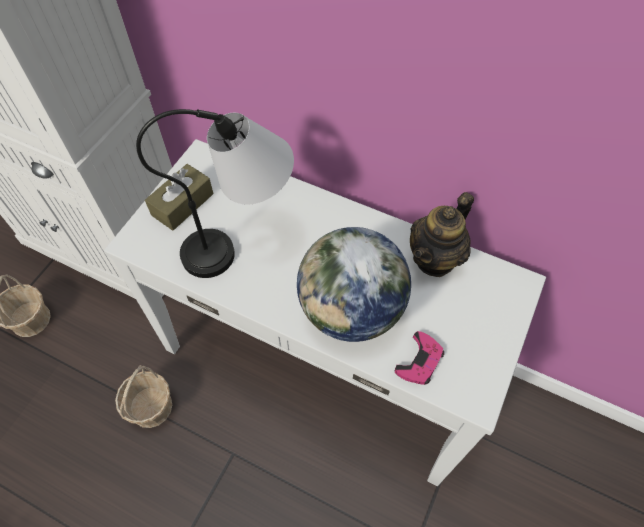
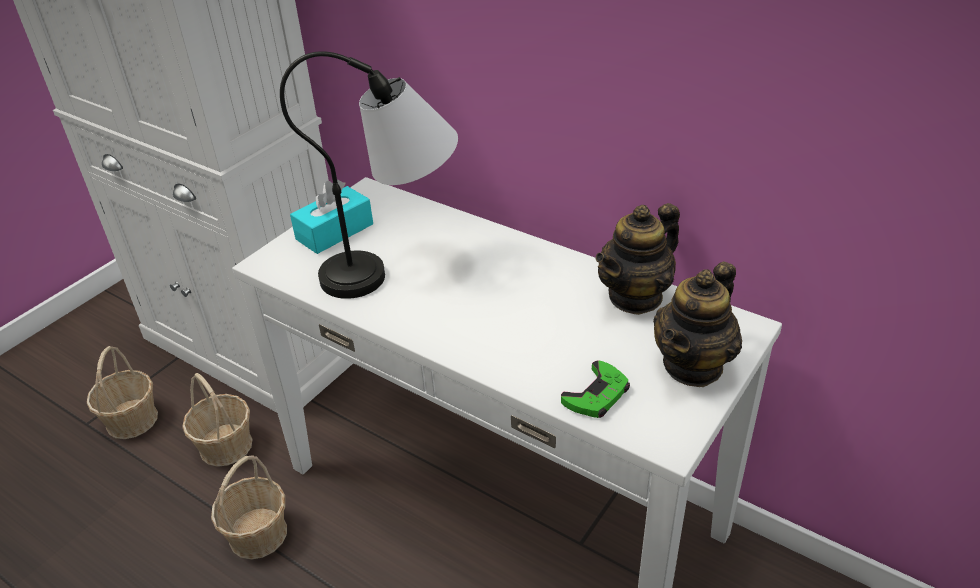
camera: 10 degrees right, 20 degrees down
brown tissue box [145,164,213,231] -> turquoise tissue box [290,180,373,254]
globe [297,227,411,342] -> none
pink game controller [395,331,444,385] -> green game controller [561,360,630,418]
none -> basket [182,373,253,467]
none -> teapot [653,261,742,387]

